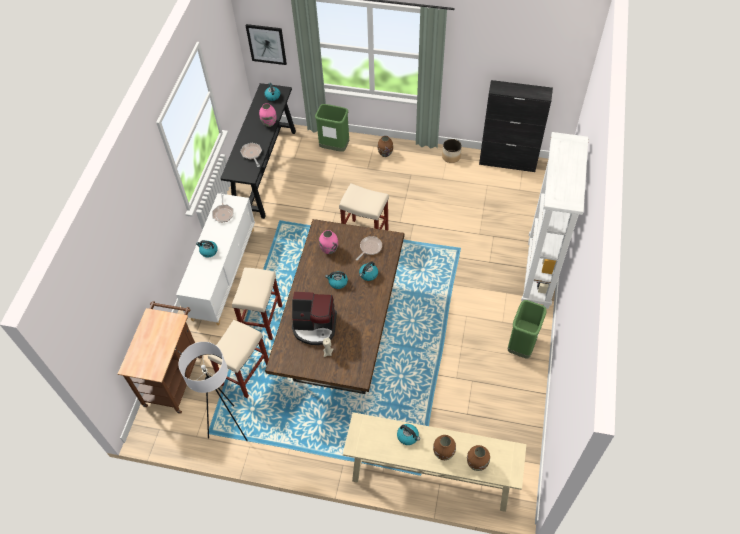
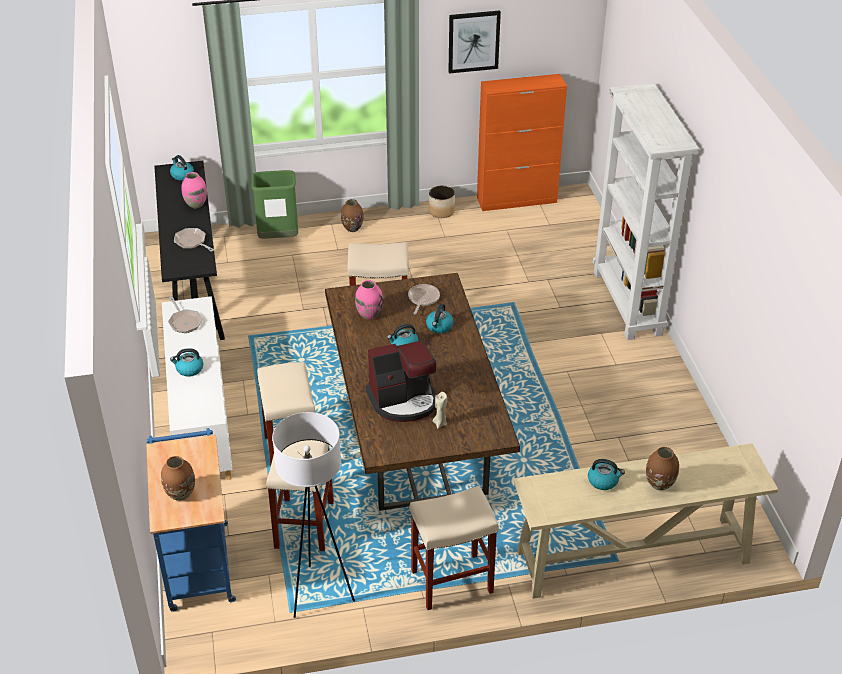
camera: 25 degrees left, 15 degrees down
brown cart [118,301,202,414] -> blue cart [146,428,236,612]
picture [246,24,287,65] -> picture moved to [449,10,501,74]
brown vase [467,445,490,471] -> brown vase moved to [161,456,195,501]
black cabinet [479,80,553,172] -> orange cabinet [477,74,567,211]
green trash can [508,300,547,358] -> none
none -> beige stool [409,486,499,610]

